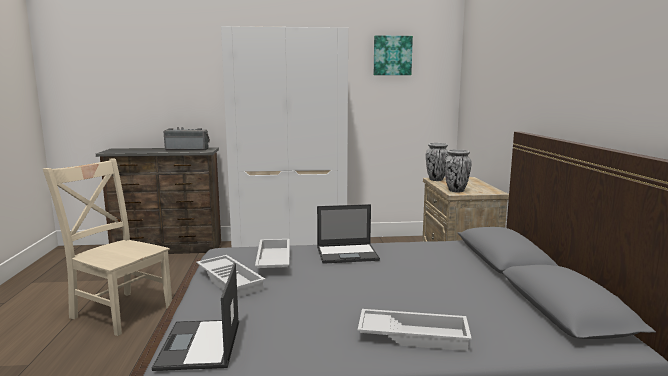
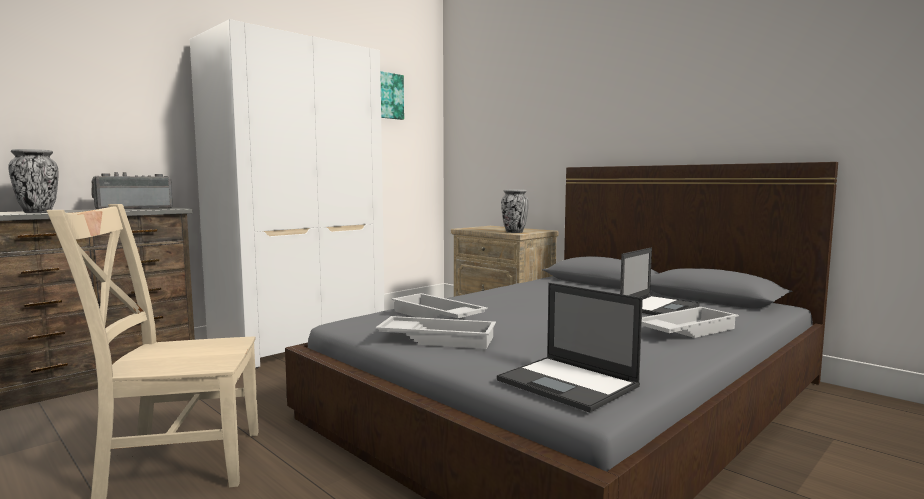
camera: 40 degrees left, 5 degrees down
laptop [317,204,380,264] -> laptop moved to [620,247,700,315]
vase [426,143,449,181] -> vase moved to [8,149,58,213]

